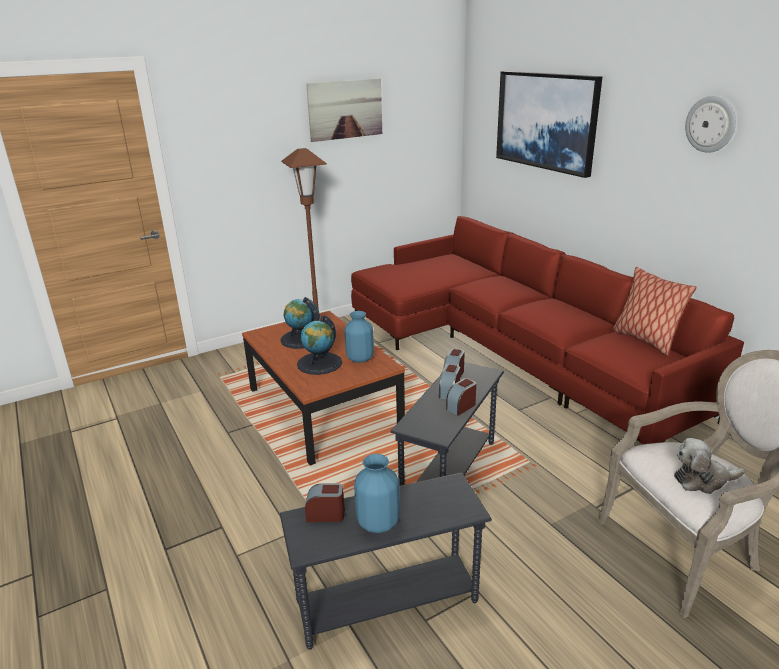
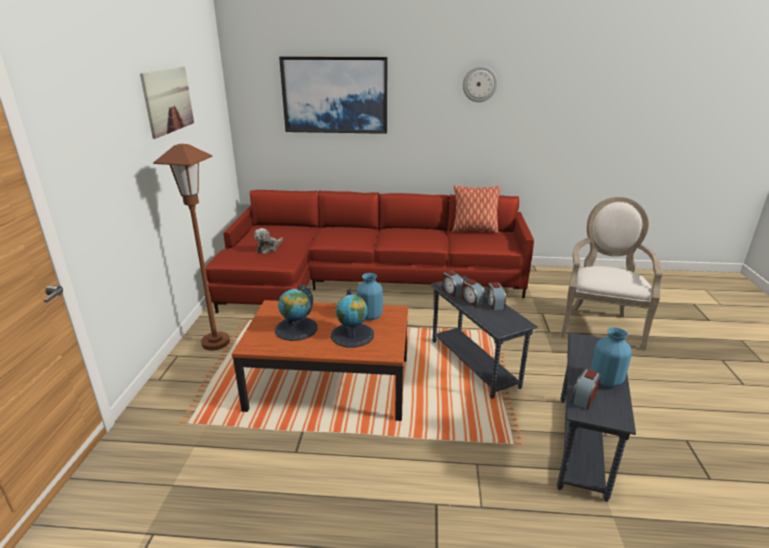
camera: 55 degrees left, 0 degrees up
plush toy [674,438,745,494] -> plush toy moved to [254,228,283,254]

